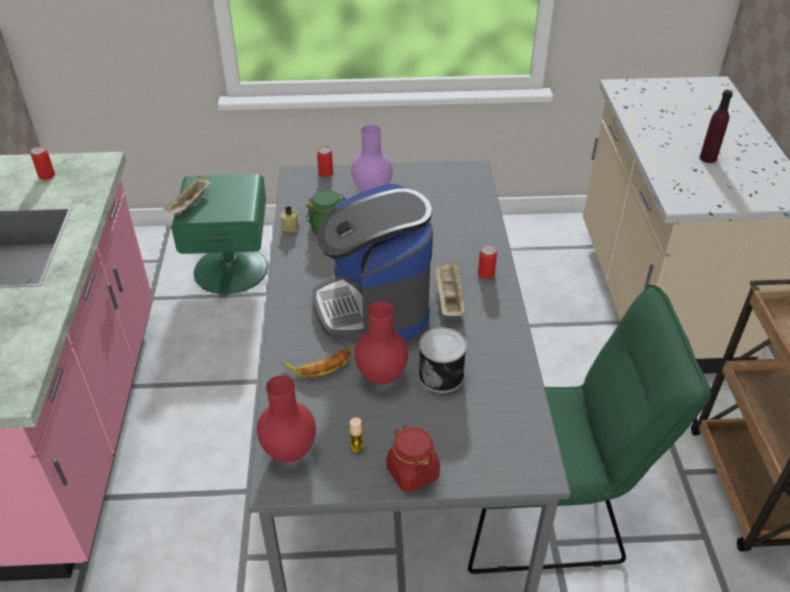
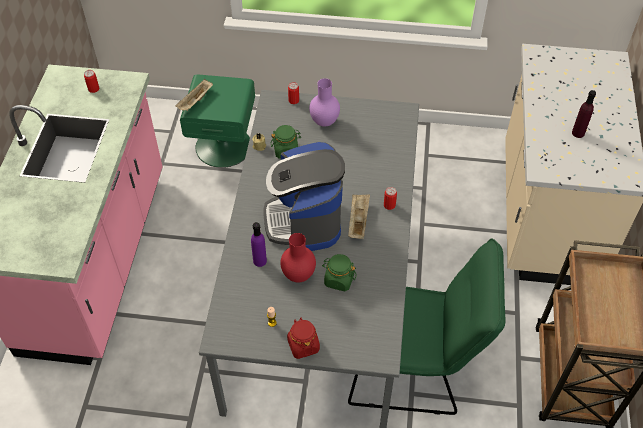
camera: 10 degrees right, 10 degrees up
red vase [257,375,316,462] -> none
banana [282,348,351,378] -> purple bottle [251,222,267,267]
can [419,327,467,393] -> green jar [322,254,357,291]

